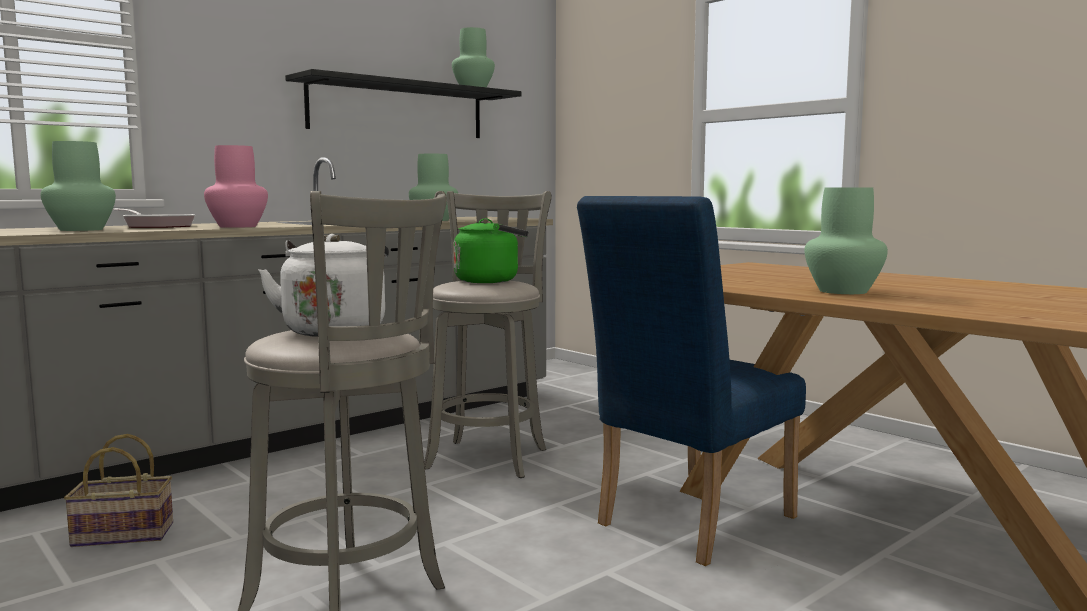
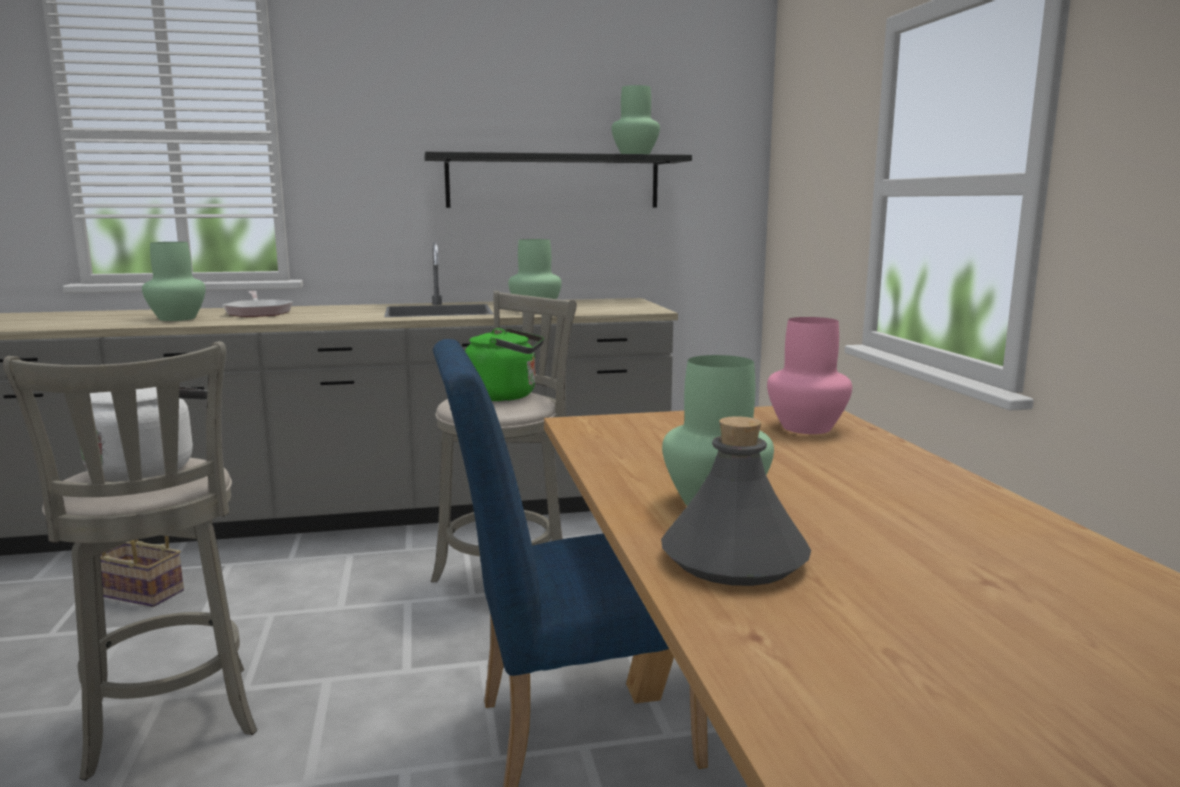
camera: 30 degrees right, 5 degrees up
pink vase [204,145,268,228] -> pink vase moved to [767,317,852,434]
none -> grey bottle [661,416,811,586]

